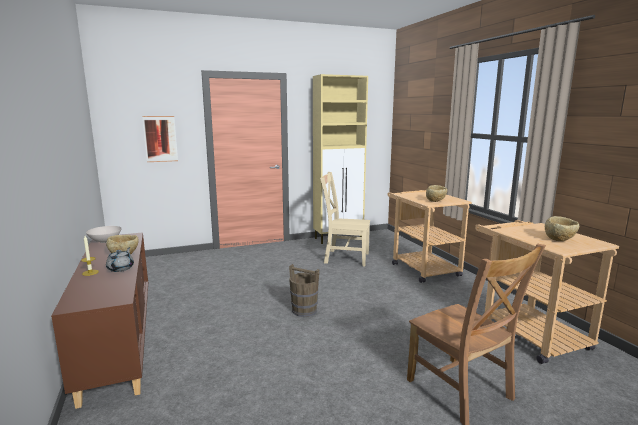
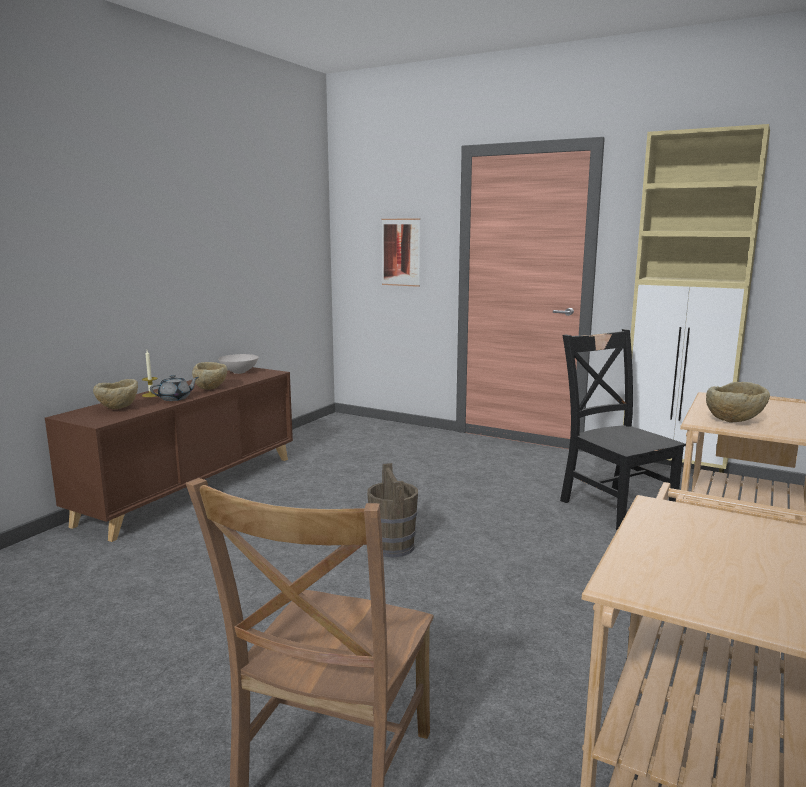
camera: 50 degrees right, 0 degrees up
beige chair [320,172,370,266] -> black chair [560,329,686,530]
beige bowl [545,216,579,241] -> beige bowl moved to [93,379,138,409]

